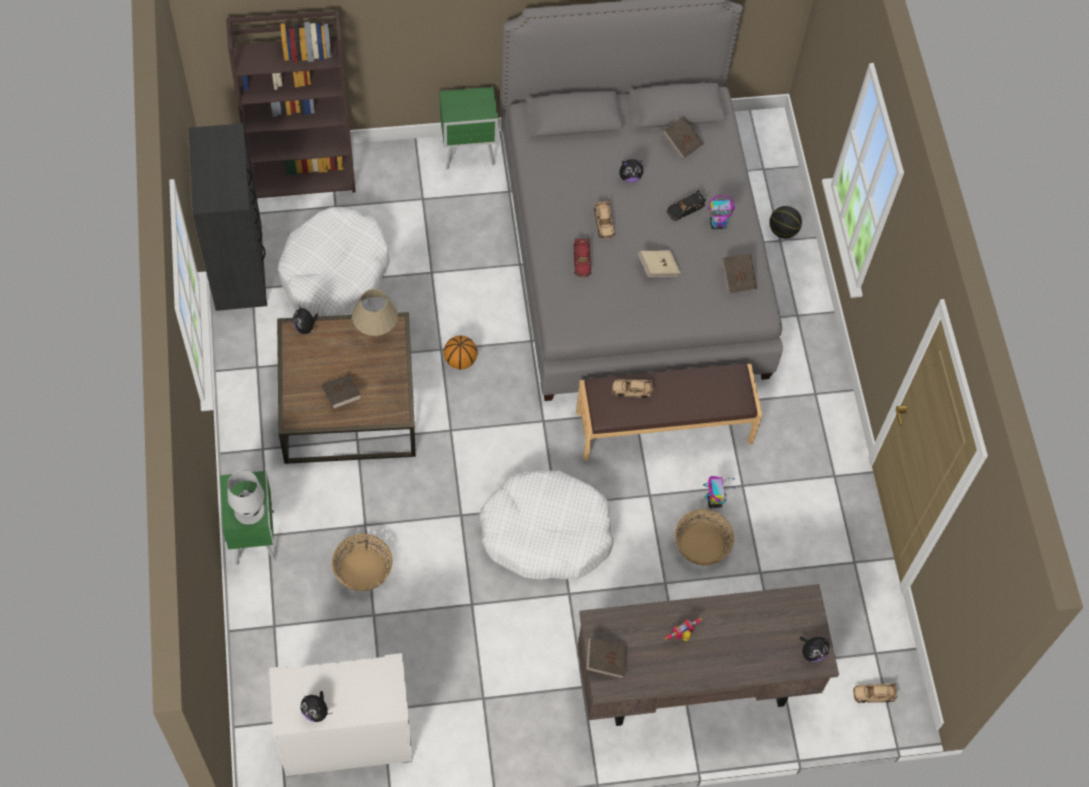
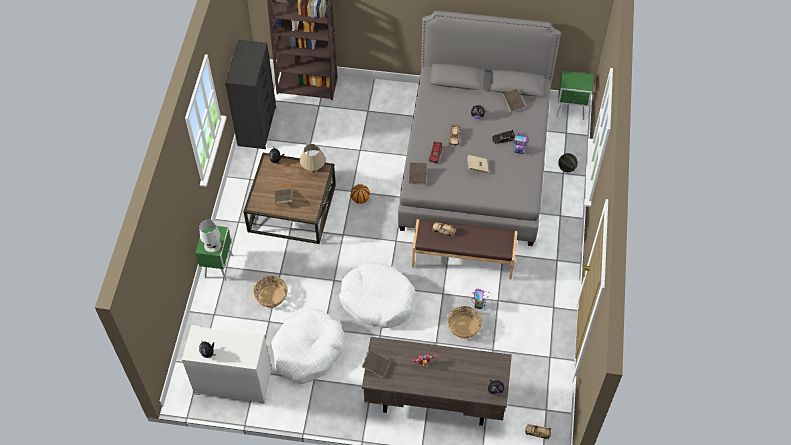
camera: 20 degrees right, 5 degrees down
white dog bed [278,207,390,317] -> white dog bed moved to [271,309,345,384]
green nightstand [439,87,498,170] -> green nightstand moved to [556,71,593,120]
brown book [722,253,757,294] -> brown book moved to [409,162,427,184]

